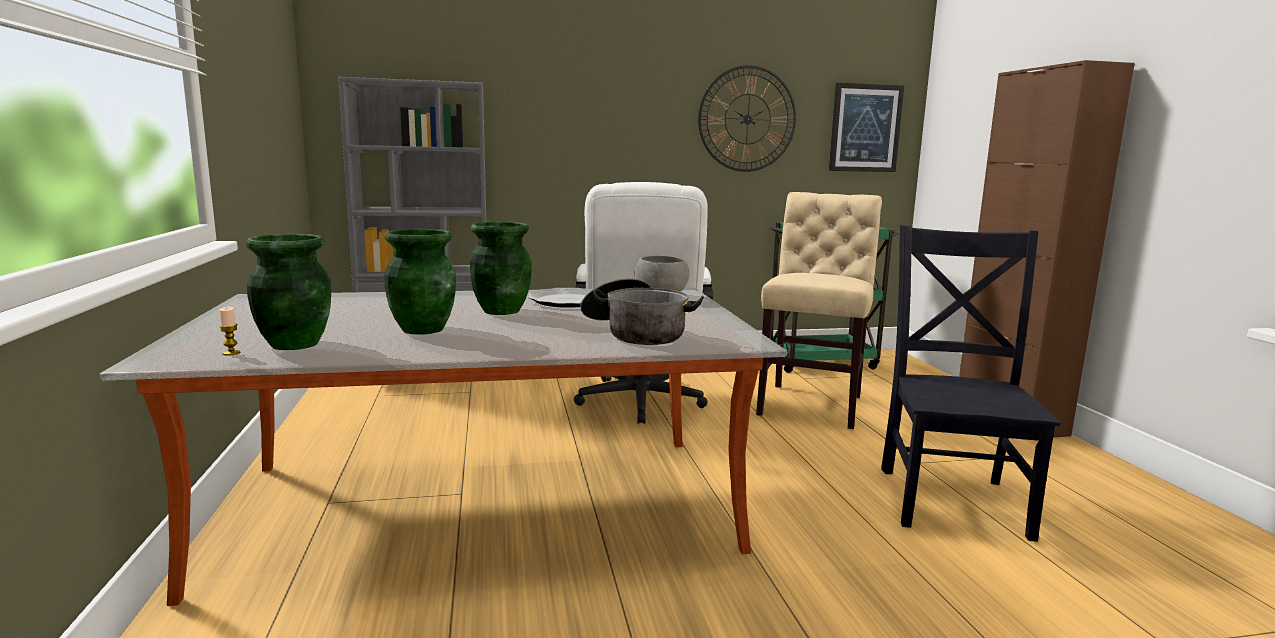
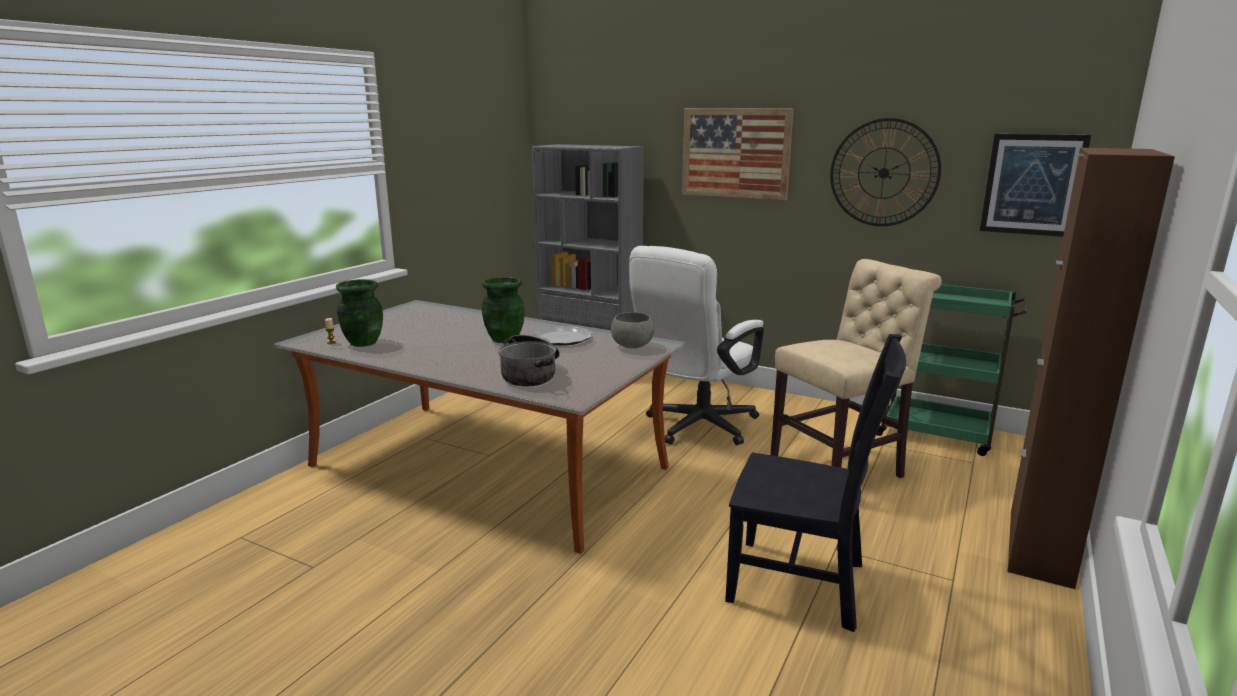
camera: 40 degrees right, 5 degrees up
green vase [384,229,456,335] -> none
black chair [881,225,1061,542] -> black chair turned 60 degrees clockwise [725,334,906,632]
none -> picture [682,108,794,201]

